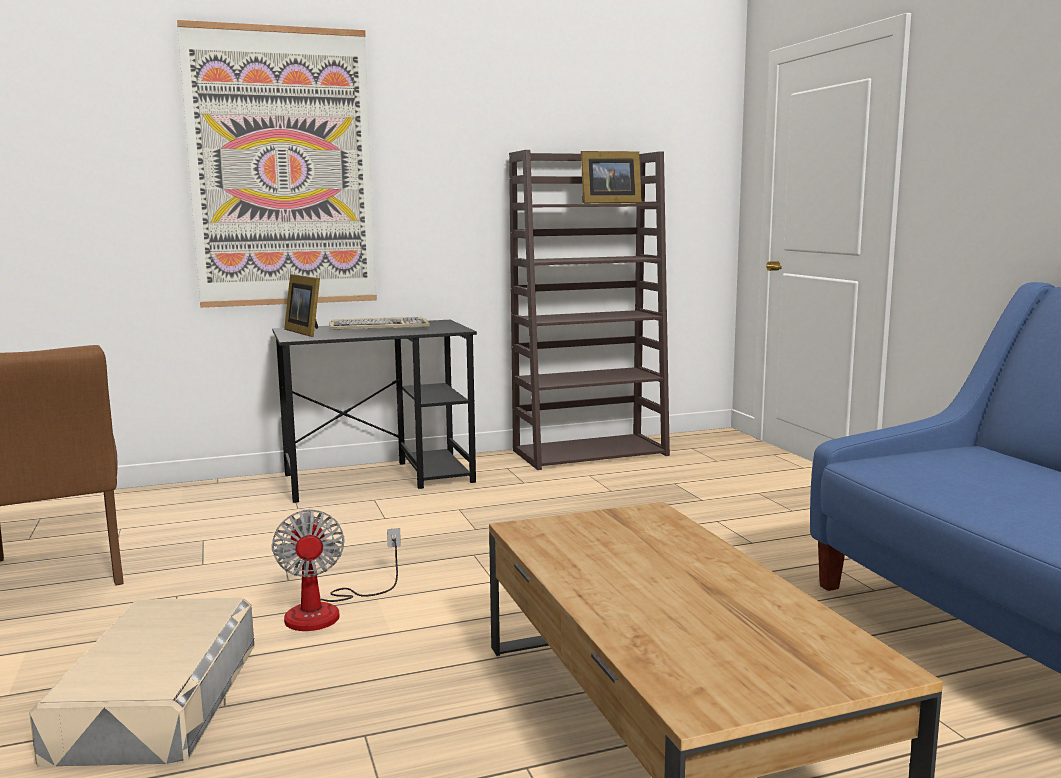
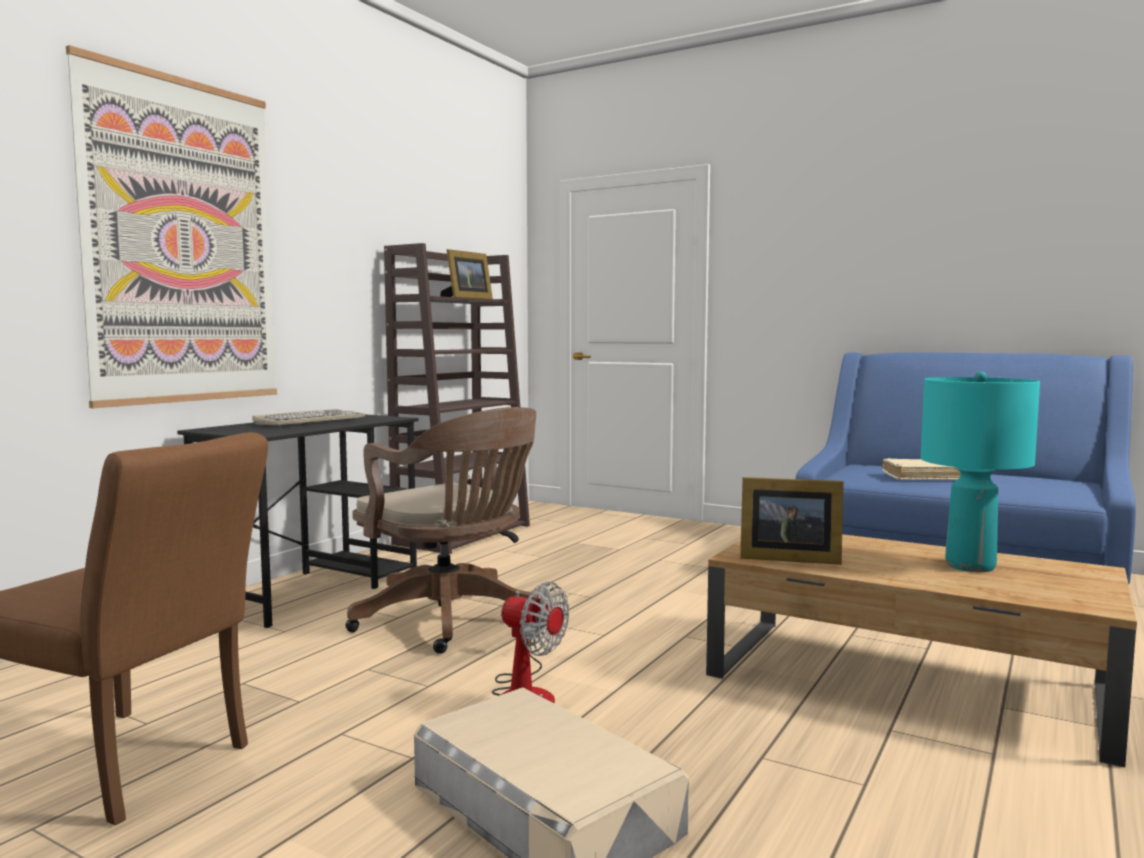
camera: 40 degrees left, 5 degrees down
picture frame [284,274,320,337] -> picture frame moved to [740,477,844,565]
none -> brown office chair [346,407,537,654]
none -> beige book [882,458,961,480]
none -> turquoise table lamp [921,371,1040,572]

